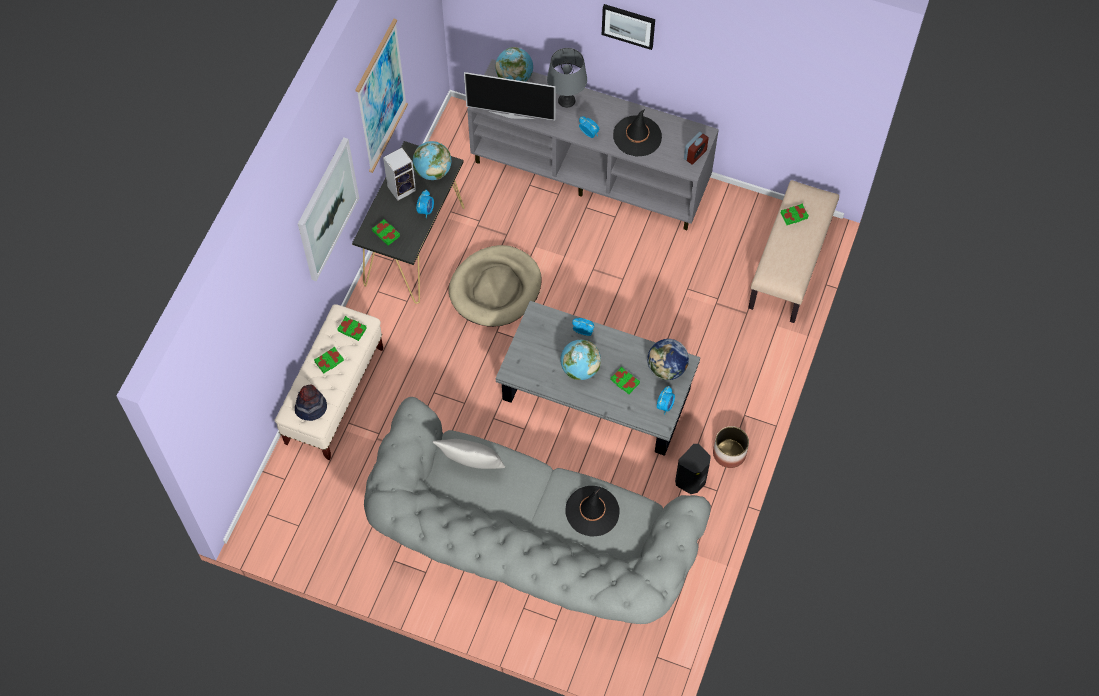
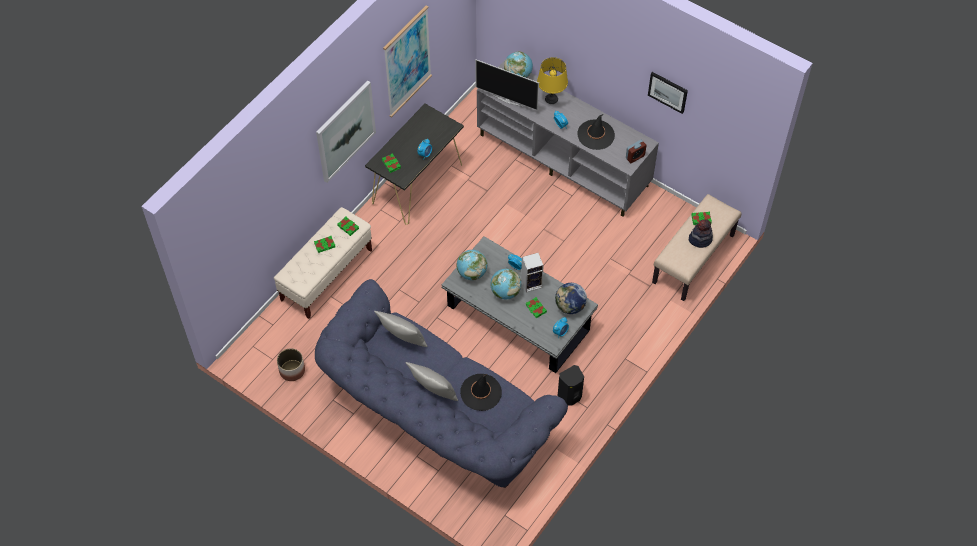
camera: 15 degrees right, 5 degrees down
hat [295,384,327,421] -> hat moved to [689,219,713,248]
grey sofa [364,397,711,624] -> blue sofa [315,279,568,488]
speaker [383,148,416,201] -> speaker moved to [521,253,544,292]
globe [413,141,451,180] -> globe moved to [457,250,488,280]
beige dog bed [449,245,541,327] -> none
grey table lamp [547,48,587,108] -> yellow table lamp [537,57,568,104]
picture [602,4,655,50] -> picture moved to [648,72,688,114]
planter [713,426,749,468] -> planter moved to [277,348,305,381]
none -> grey pillow [406,362,458,401]

